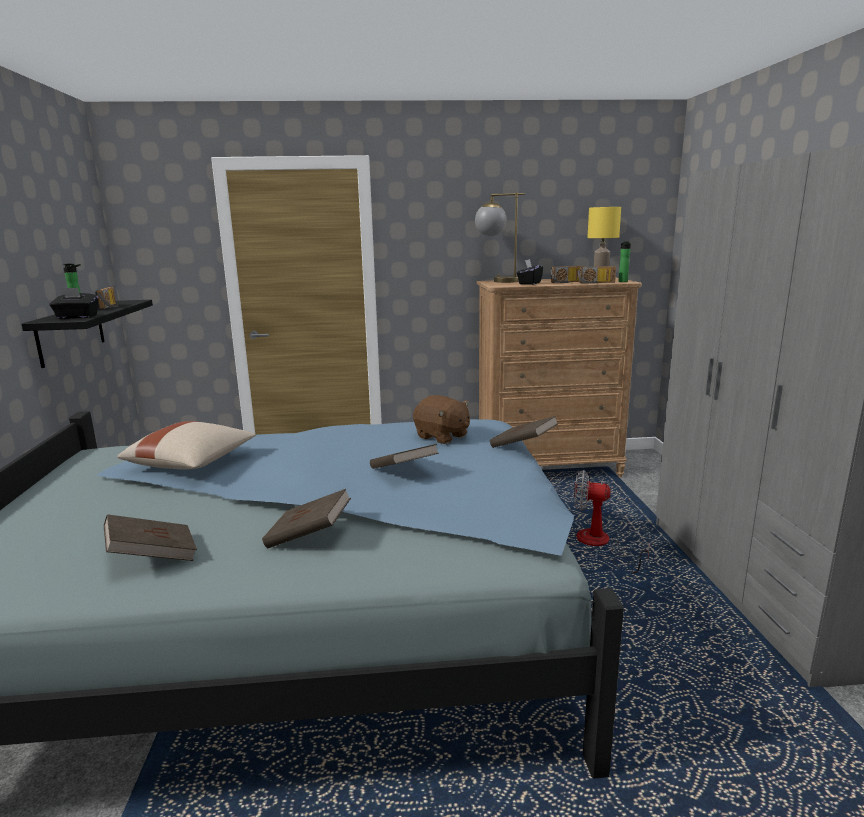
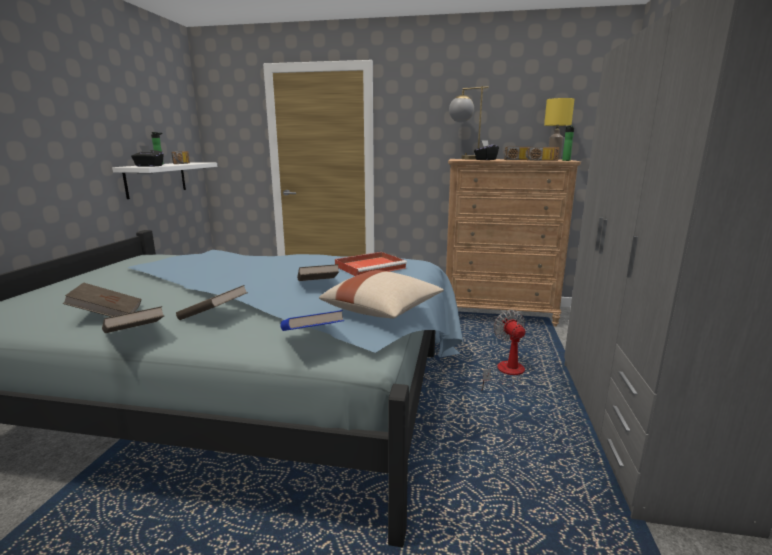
camera: 15 degrees right, 0 degrees up
black shelf [22,300,153,368] -> white shelf [112,162,217,199]
beige pillow [117,421,256,470] -> beige pillow moved to [319,270,444,319]
brown plush toy [413,395,470,444] -> red tray [335,252,407,276]
brown book [490,416,558,448] -> brown book moved to [102,306,164,333]
fan [574,470,650,573] -> fan turned 45 degrees clockwise [481,310,525,391]
none -> blue book [280,310,344,331]

